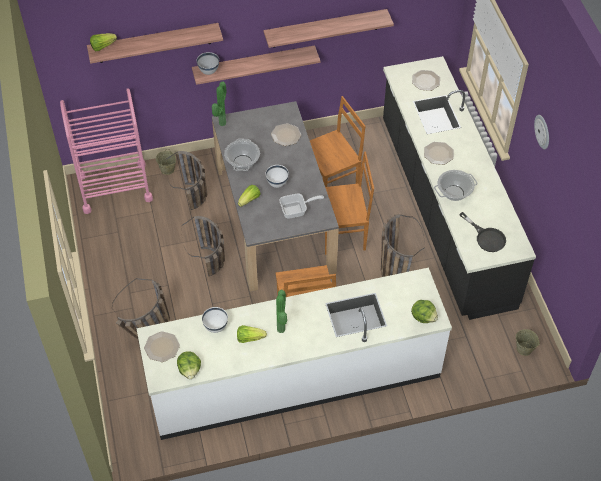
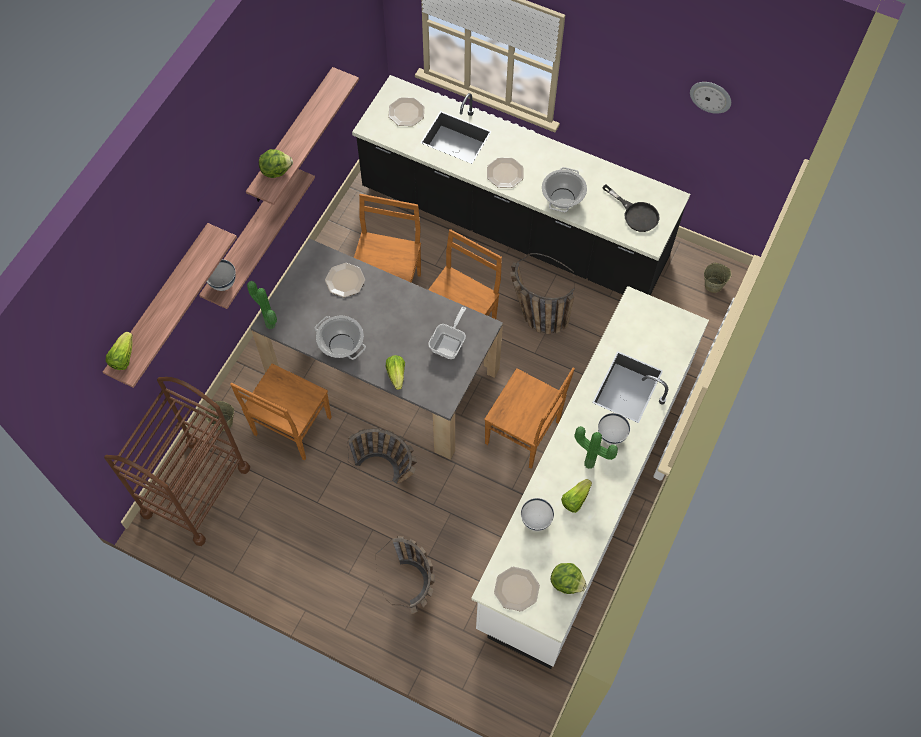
camera: 50 degrees left, 10 degrees up
pink cart [60,88,153,214] -> brown cart [104,377,250,546]
basket [165,151,207,210] -> brown chair [230,364,332,460]
white bowl [266,165,289,188] -> white bowl moved to [598,413,630,445]
lettuce [411,300,438,323] -> lettuce moved to [259,149,293,178]
black frying pan [459,212,506,252] -> black frying pan turned 45 degrees clockwise [602,184,659,232]
wall clock [534,115,549,149] -> wall clock moved to [690,82,731,114]

